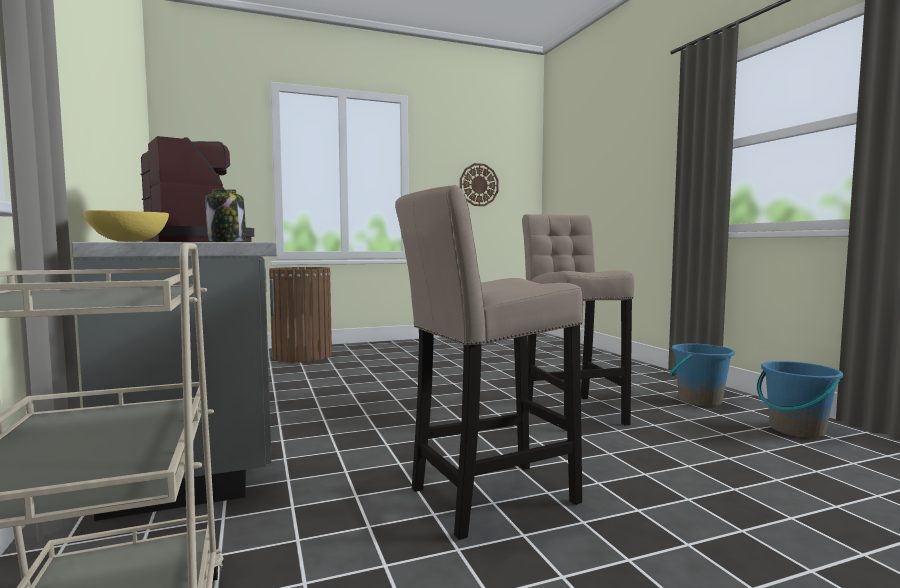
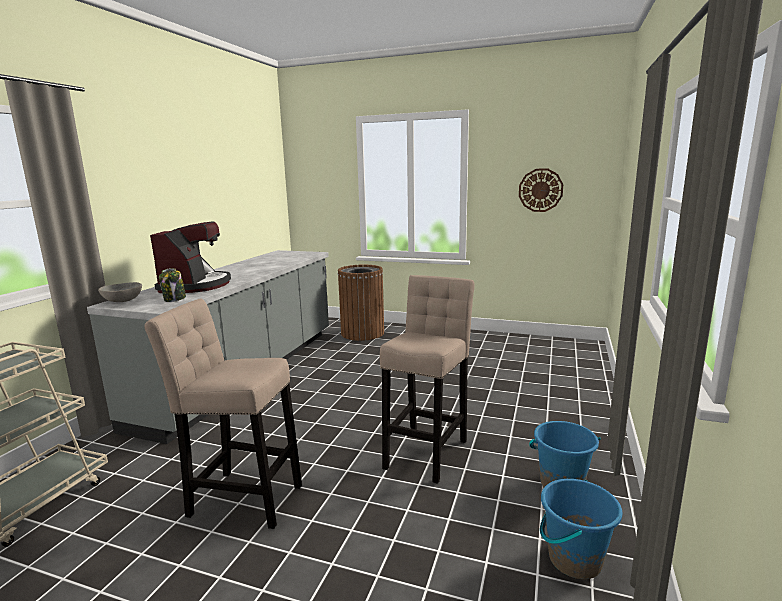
camera: 40 degrees right, 10 degrees up
yellow bowl [83,210,169,242] -> grey bowl [98,282,142,302]

